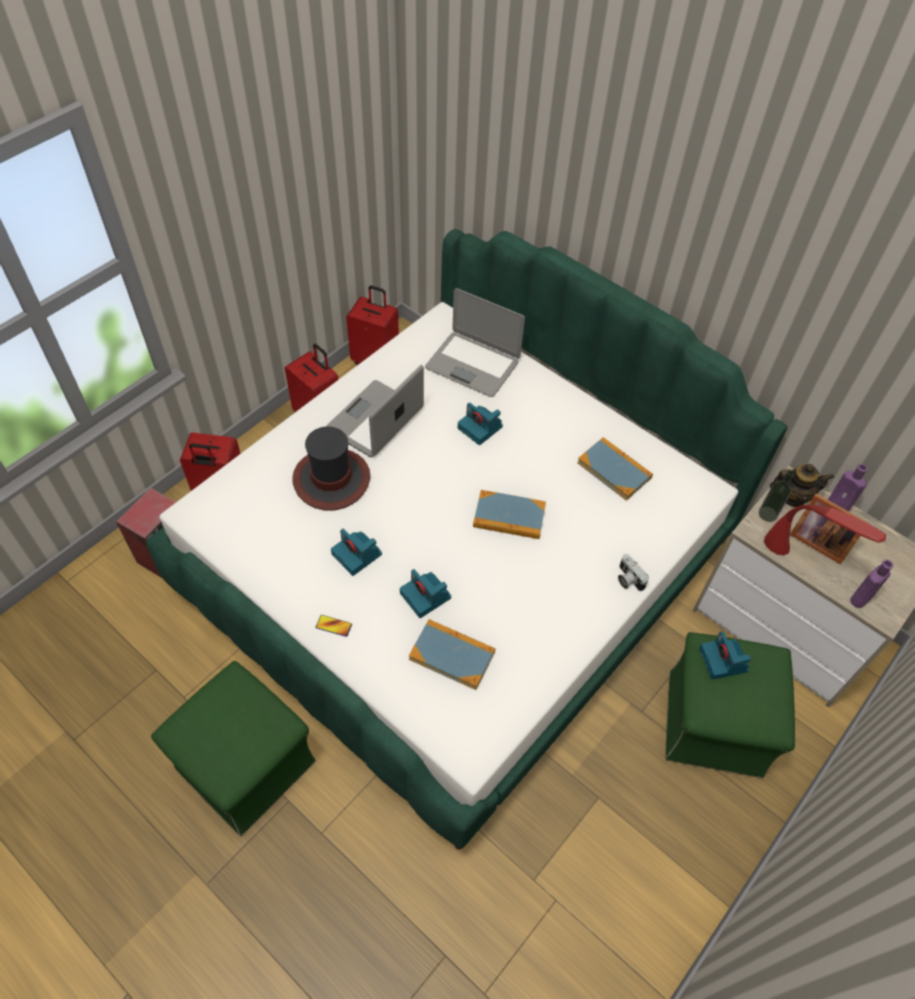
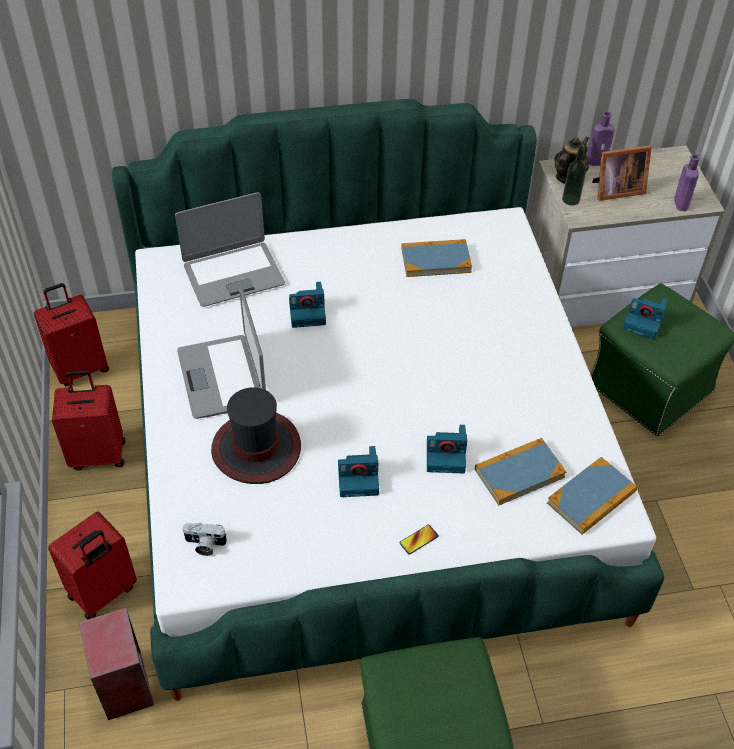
camera: 50 degrees left, 5 degrees down
book [473,490,546,539] -> book moved to [547,457,637,535]
camera [618,554,649,591] -> camera moved to [182,523,227,556]
red table lamp [764,505,886,556] -> none

